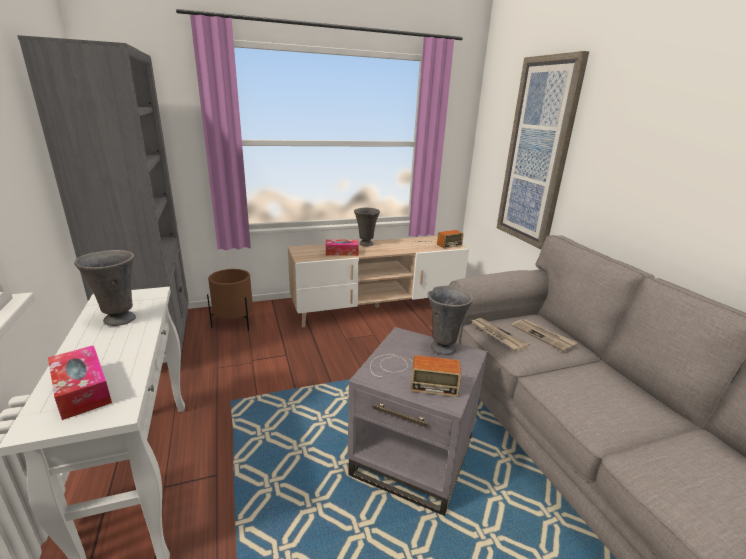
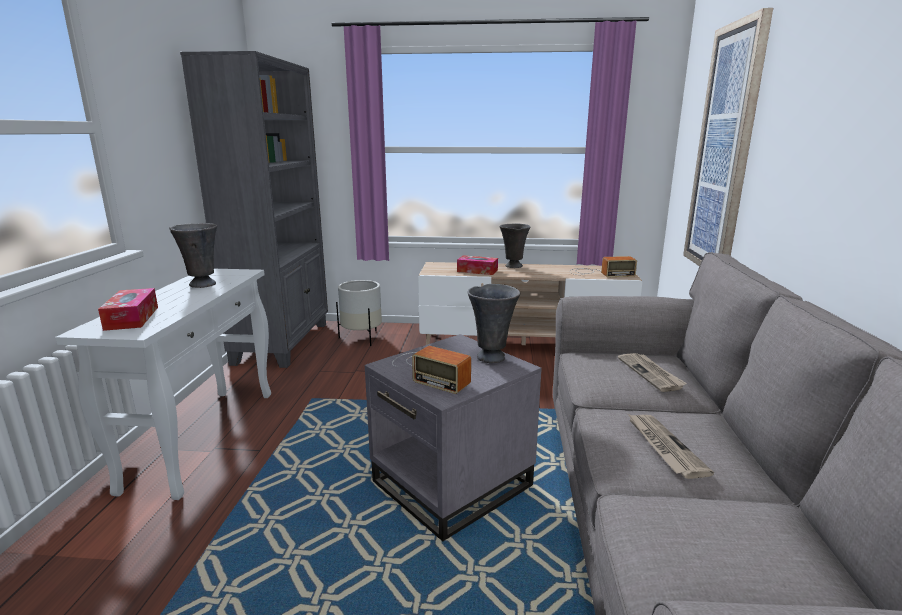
camera: 25 degrees right, 5 degrees down
brown planter [207,269,253,331] -> white planter [336,280,382,346]
newspaper [471,318,530,351] -> newspaper moved to [628,414,714,479]

